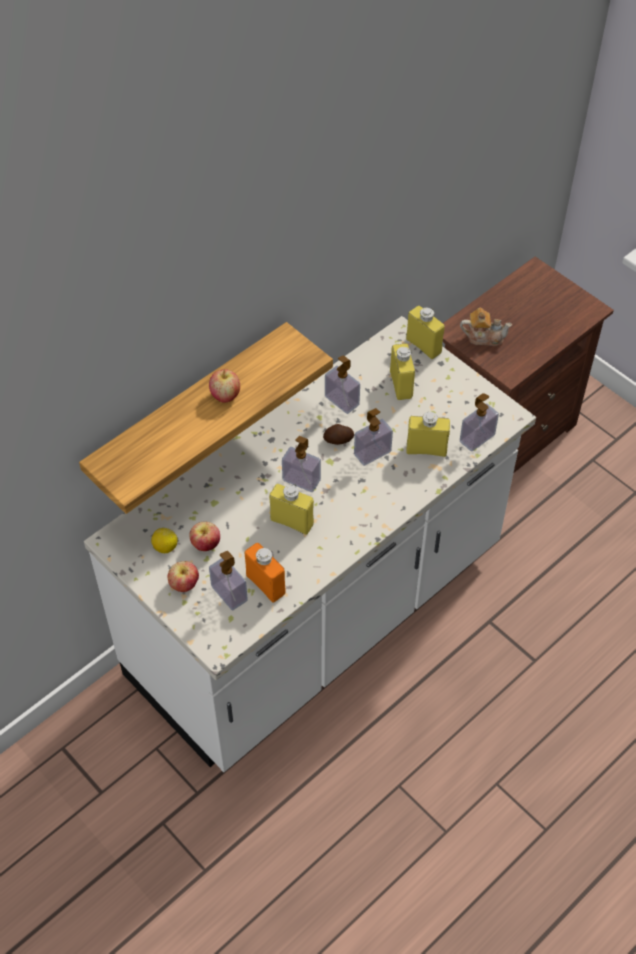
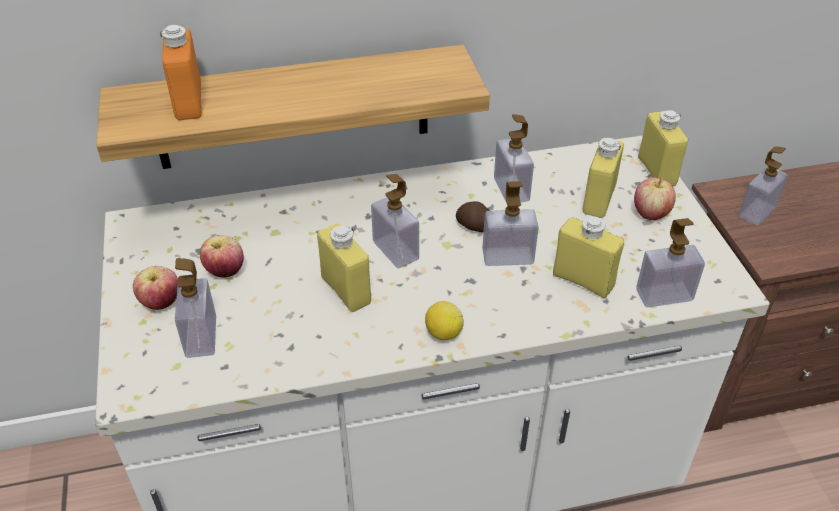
camera: 30 degrees right, 10 degrees down
lemon [151,528,178,553] -> lemon moved to [425,301,464,340]
apple [209,369,240,403] -> apple moved to [634,177,676,220]
orange bottle [245,543,286,602] -> orange bottle moved to [160,25,202,120]
teapot [460,308,512,346] -> soap dispenser [739,146,788,226]

